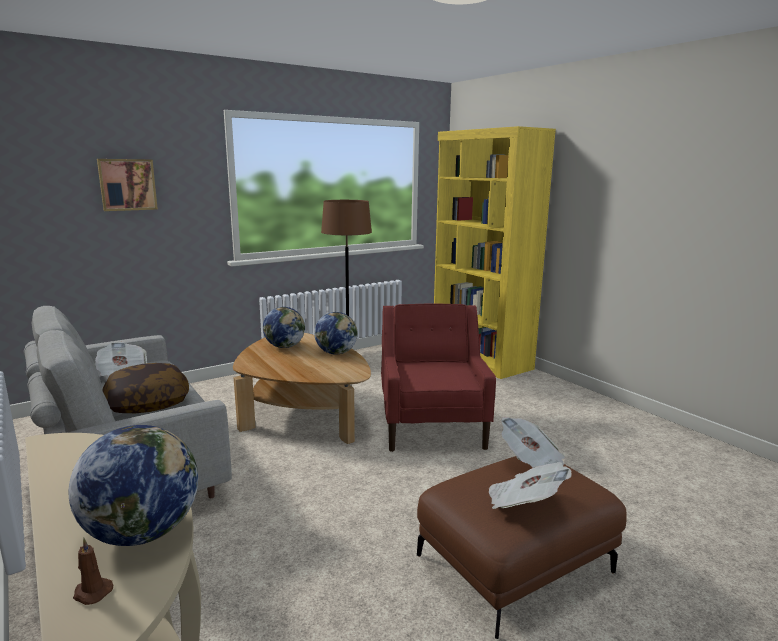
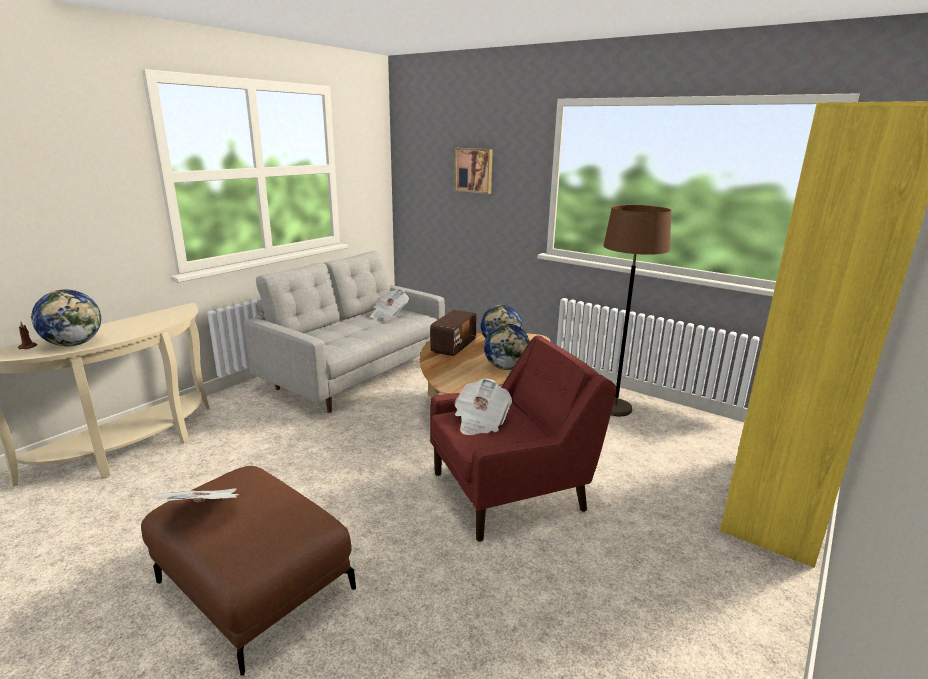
camera: 70 degrees right, 5 degrees up
pillow [102,363,189,413] -> none
newspaper [501,417,565,468] -> newspaper moved to [455,378,512,435]
none -> radio [430,310,477,356]

